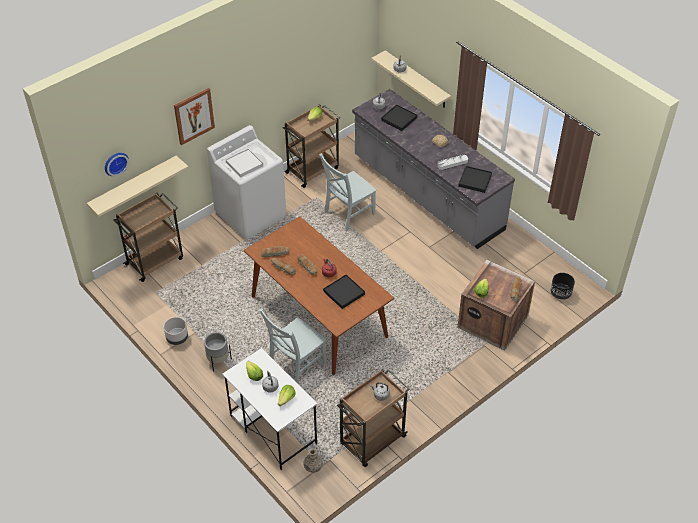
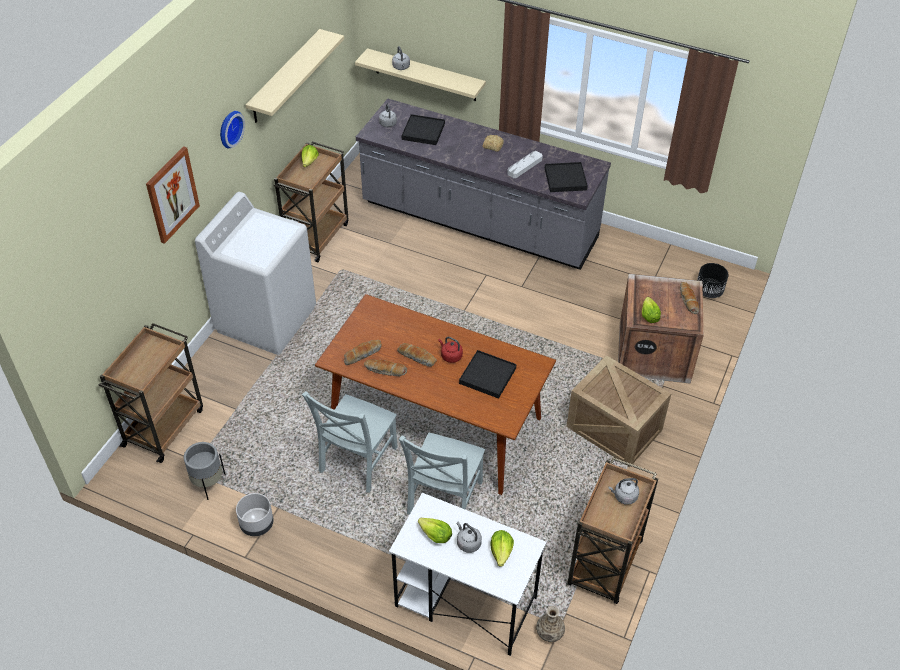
camera: 25 degrees left, 0 degrees up
beige shelf [87,156,188,217] -> beige shelf moved to [246,29,344,123]
wall clock [105,153,129,176] -> wall clock moved to [220,111,245,148]
grey planter [204,332,232,372] -> grey planter moved to [184,442,225,500]
white tray [225,149,263,177] -> none
grey chair [319,153,377,231] -> grey chair moved to [302,391,397,492]
none -> crate [566,355,671,468]

